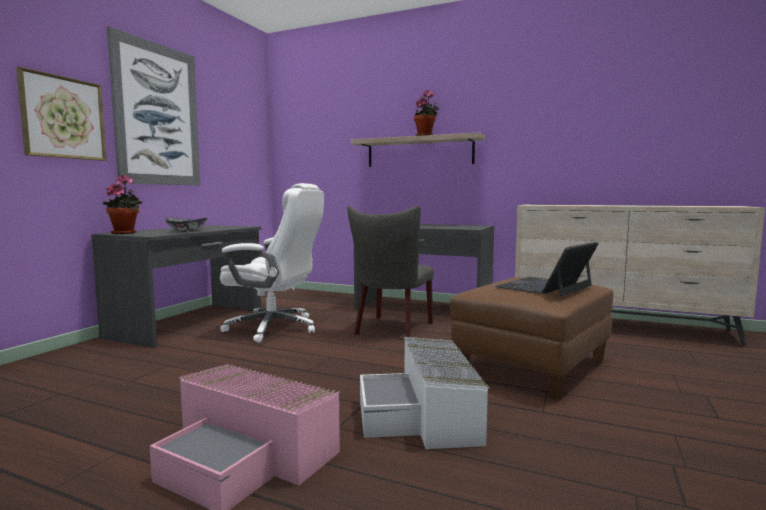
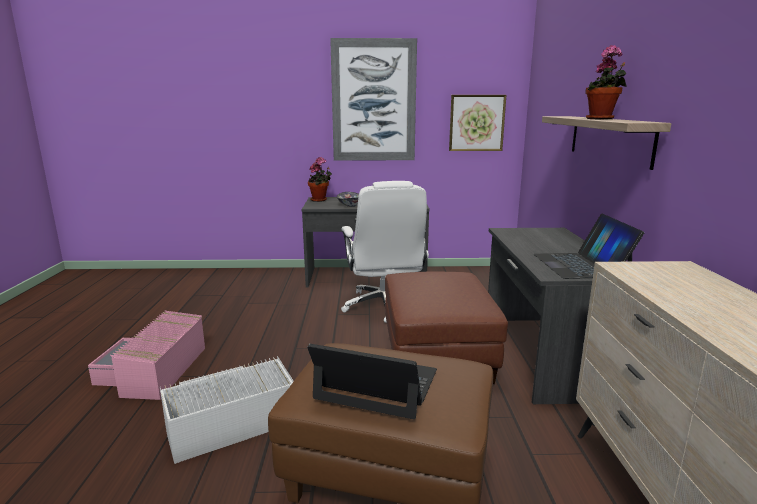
camera: 65 degrees right, 10 degrees up
picture [16,67,106,161] -> picture moved to [449,95,506,151]
grey chair [347,205,434,337] -> brown ottoman [385,271,508,384]
none -> laptop [534,214,644,279]

